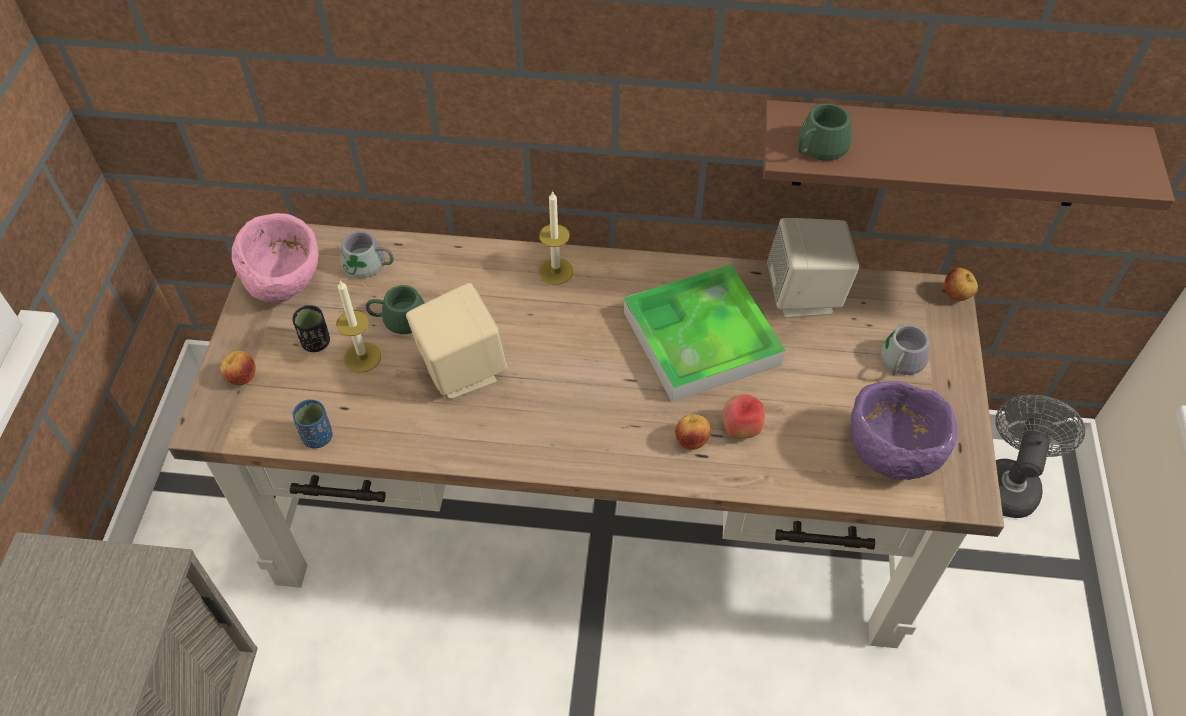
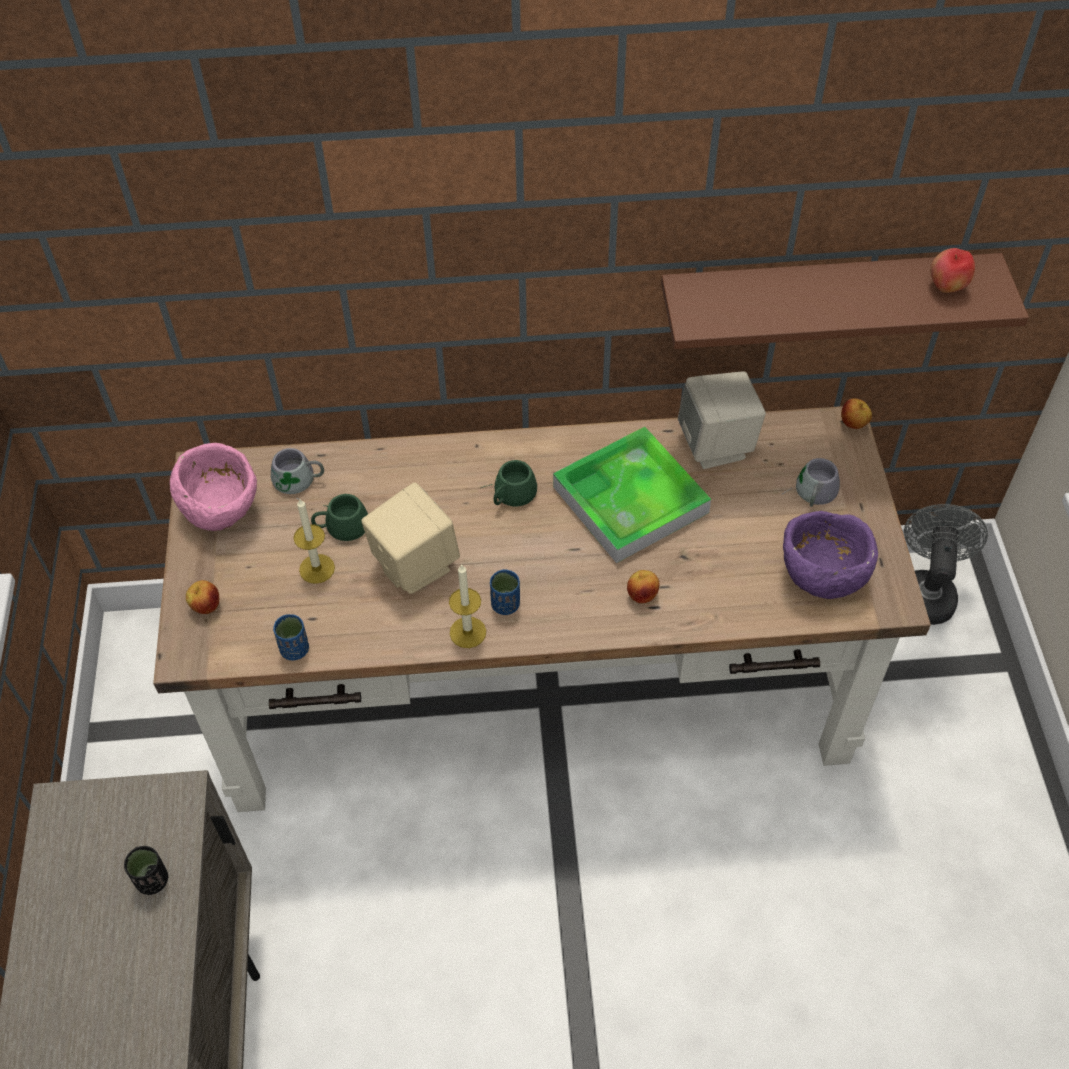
camera: 10 degrees left, 0 degrees up
black cup [292,305,330,352] -> black cup moved to [124,846,168,895]
candle [539,190,573,285] -> candle moved to [449,564,486,648]
apple [722,394,765,439] -> apple moved to [930,248,975,293]
green mug [781,103,852,161] -> green mug moved to [480,460,537,506]
none -> blue cup [490,569,520,615]

